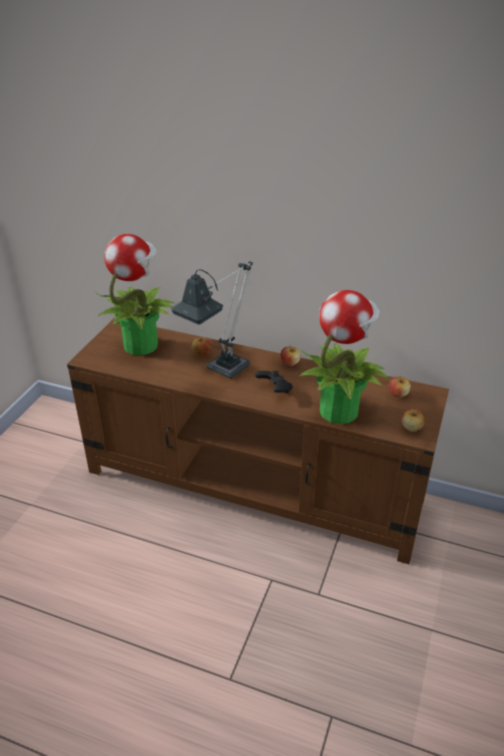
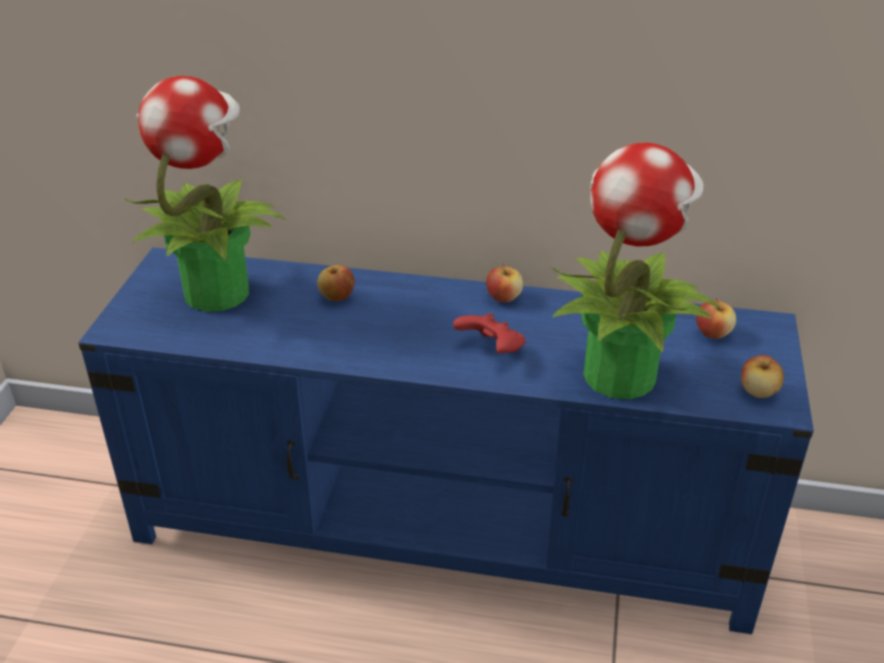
camera: 10 degrees left, 0 degrees up
brown tv stand [67,318,449,564] -> blue tv stand [78,247,814,634]
table lamp [171,261,253,378] -> none
black game controller [255,370,293,393] -> red game controller [453,312,526,354]

